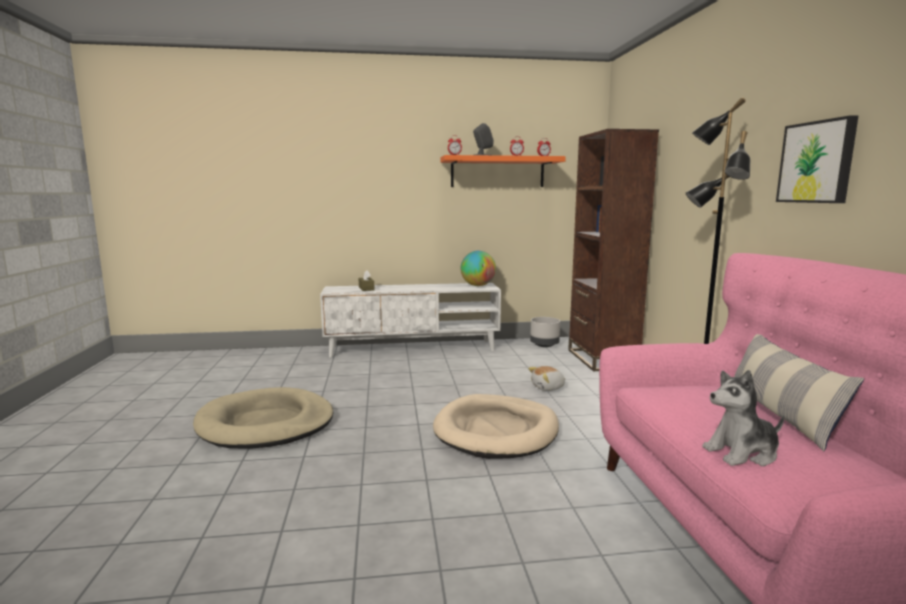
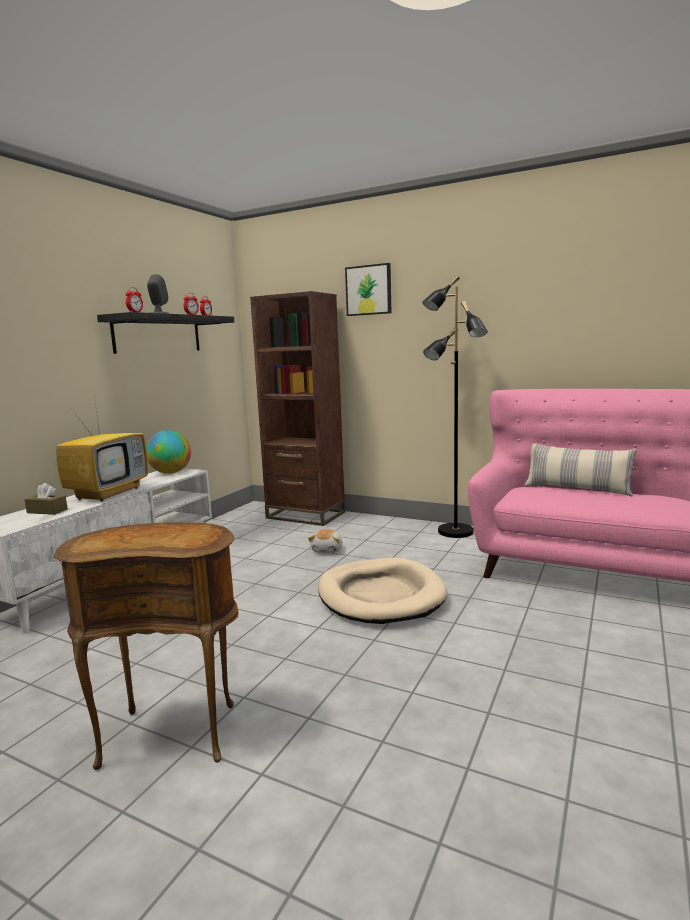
camera: 55 degrees left, 0 degrees up
beige dog bed [193,387,334,448] -> brown side table [54,522,238,770]
orange shelf [440,155,566,187] -> black shelf [97,312,234,354]
grey planter [530,317,560,347] -> none
plush toy [702,370,785,466] -> none
picture [776,115,858,203] -> picture moved to [345,263,391,316]
none -> television [56,403,148,502]

